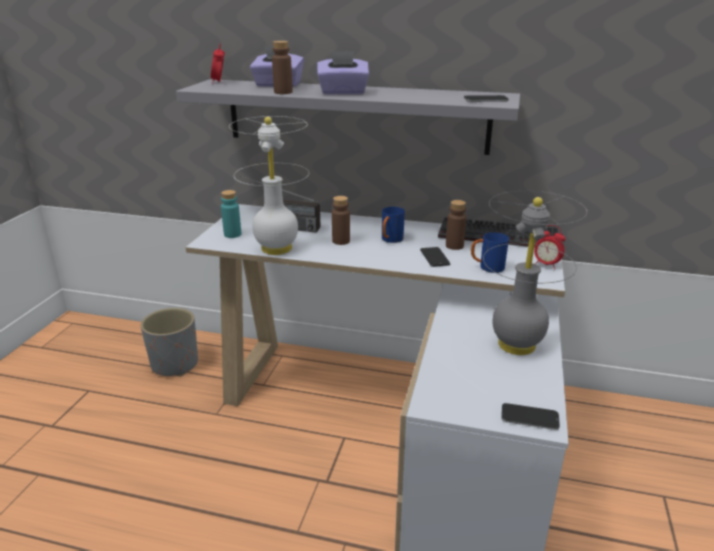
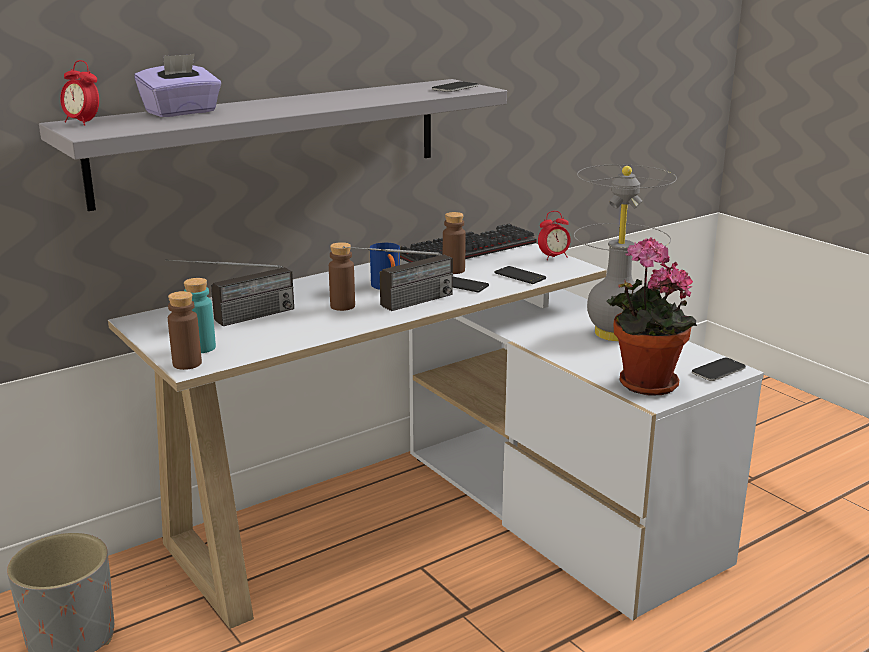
camera: 50 degrees left, 5 degrees down
white table lamp [229,116,309,255] -> none
brown bottle [272,41,293,94] -> brown bottle moved to [168,291,202,370]
purple tissue box [317,51,369,95] -> none
blue mug [471,232,509,273] -> phone [494,266,546,284]
none -> radio [343,246,453,311]
none -> potted plant [606,237,697,396]

